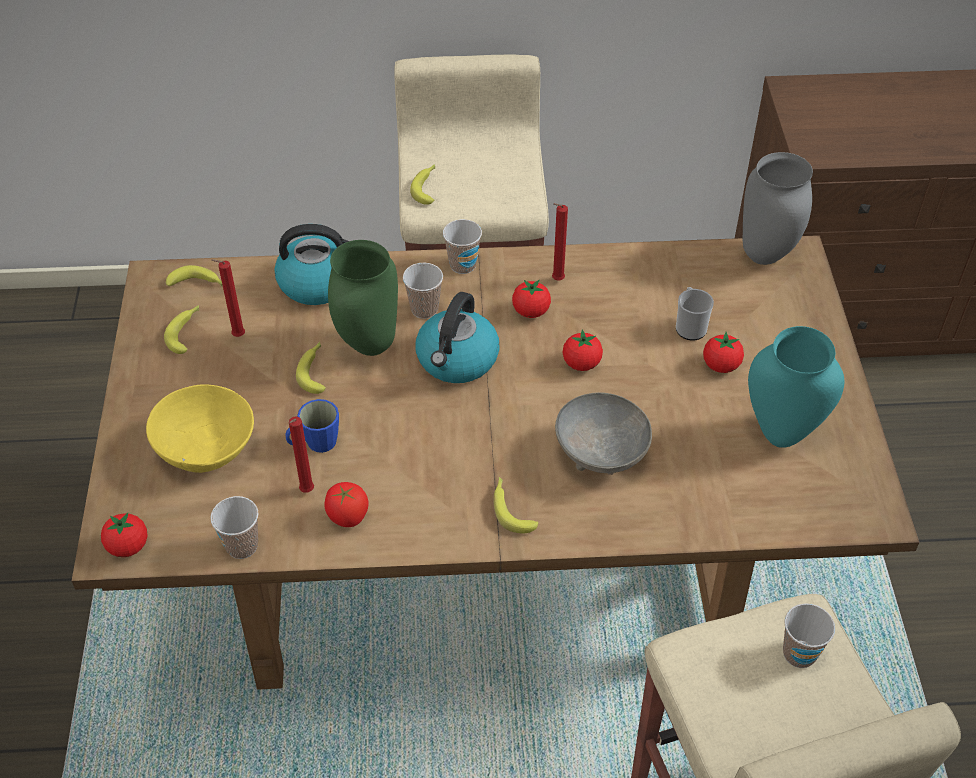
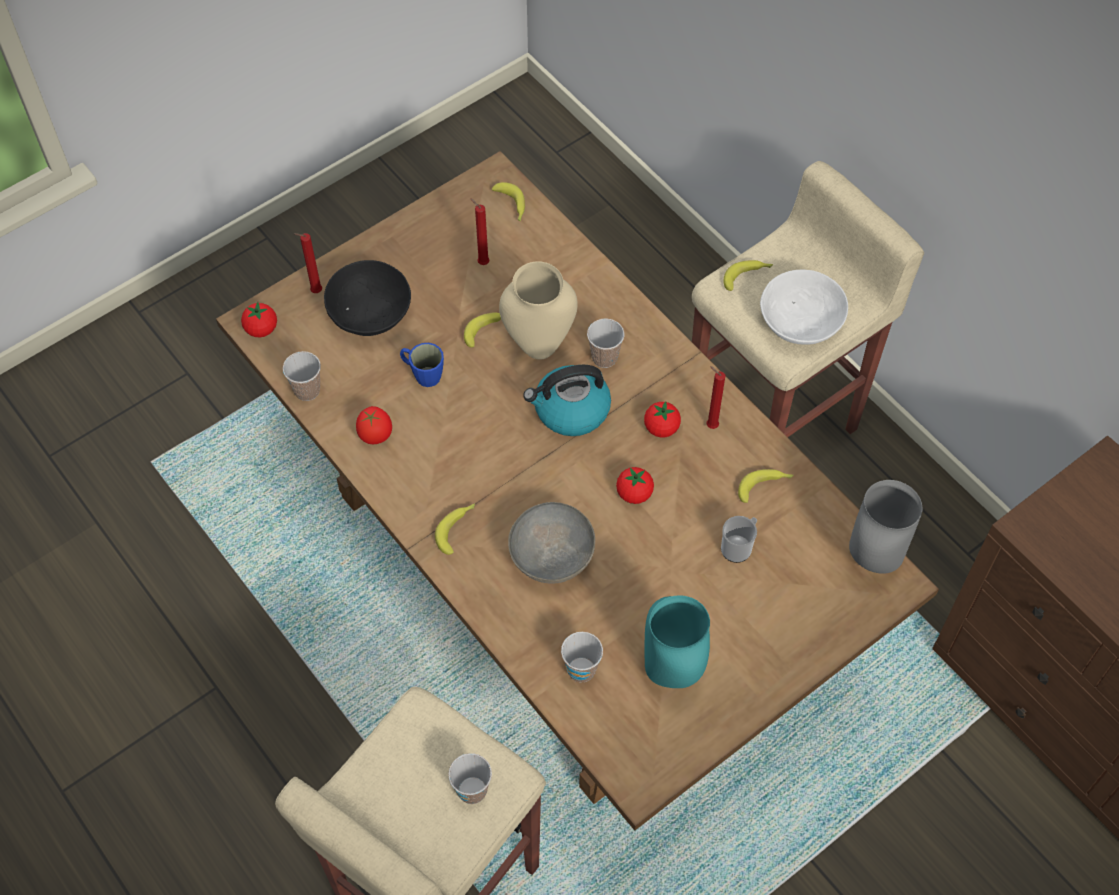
camera: 55 degrees right, 10 degrees up
yellow bowl [146,384,254,473] -> black bowl [324,260,411,336]
banana [164,305,199,354] -> banana moved to [738,469,794,503]
kettle [274,224,349,305] -> none
red candle [289,417,314,493] -> red candle moved to [294,233,322,293]
green vase [328,240,398,356] -> beige vase [499,261,578,360]
cup [443,219,482,274] -> cup moved to [561,632,603,683]
tomato [703,332,744,373] -> none
none -> white bowl [760,270,848,345]

